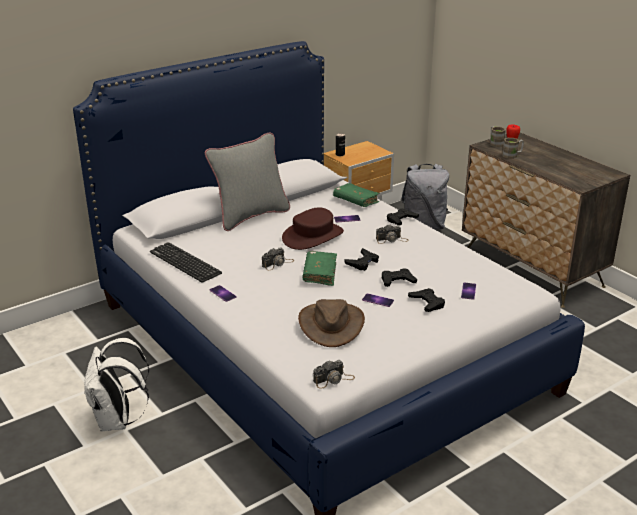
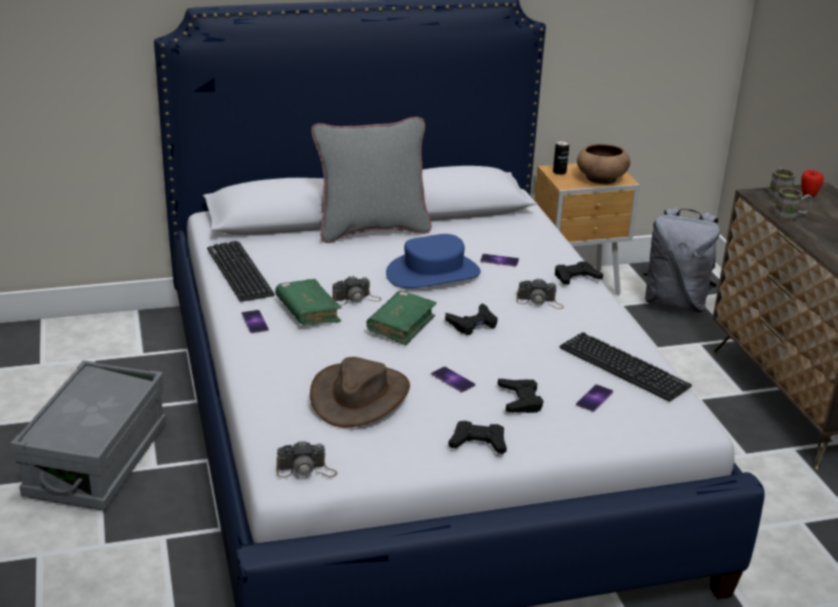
camera: 20 degrees right, 0 degrees up
white backpack [84,338,149,431] -> grey storage box [10,360,166,510]
brown hat [282,207,344,250] -> blue hat [386,234,481,288]
green book [333,183,380,207] -> green book moved to [275,279,342,326]
black game controller [382,269,417,287] -> black game controller moved to [448,421,507,454]
none -> keyboard [559,332,692,402]
none -> brown bowl [577,144,630,184]

